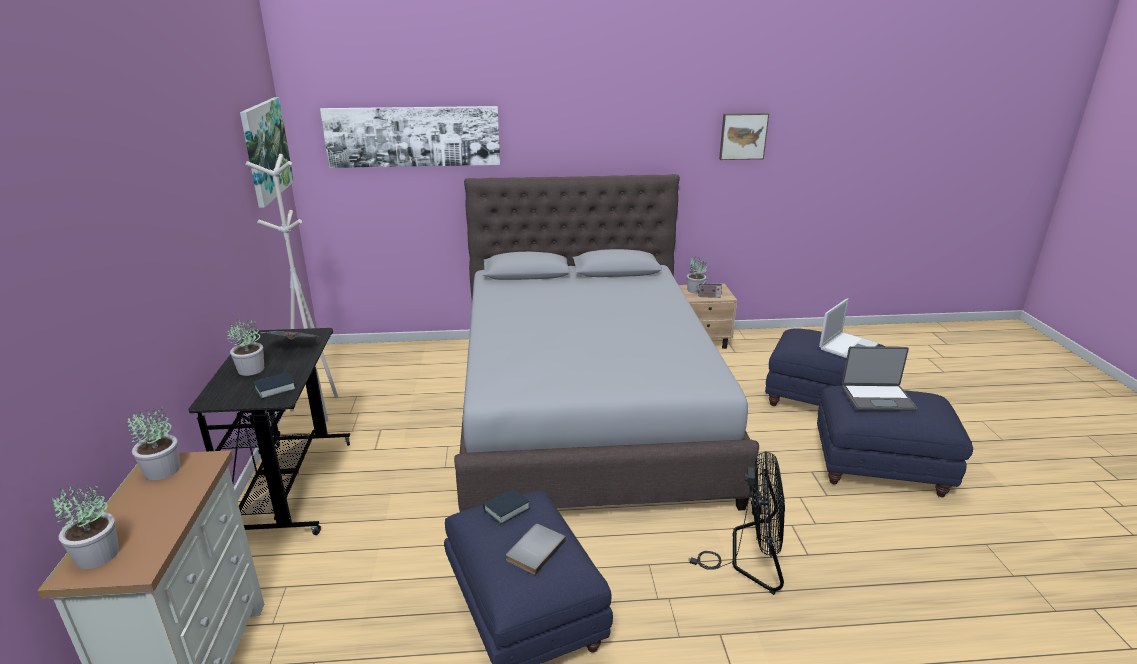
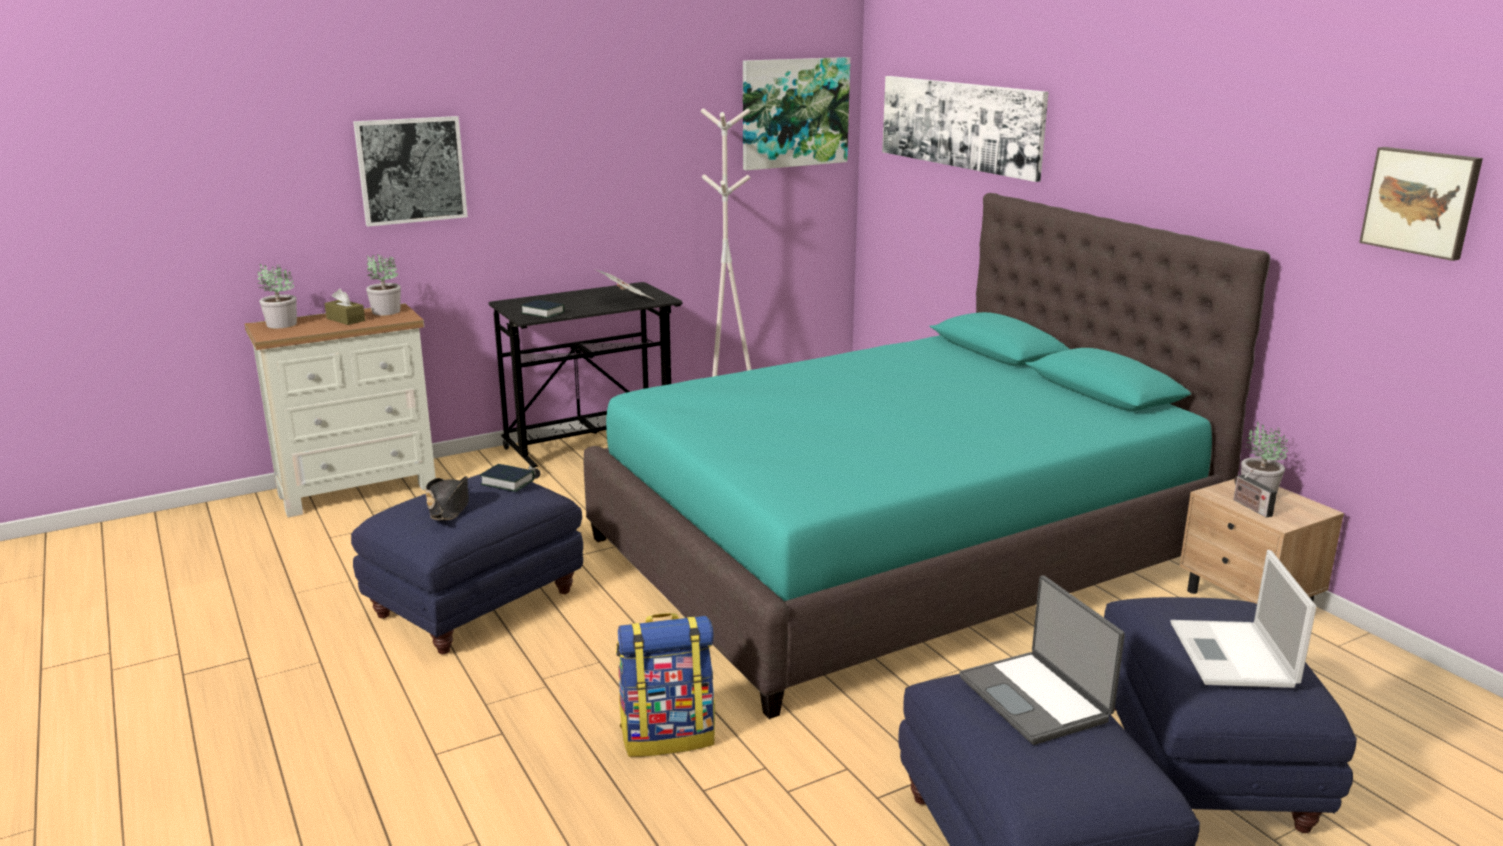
camera: 65 degrees right, 5 degrees down
potted plant [227,319,264,376] -> none
grey bed [454,174,759,512] -> turquoise bed [584,193,1270,719]
grey book [506,524,566,575] -> black hat [426,476,469,521]
black fan [688,451,785,595] -> backpack [616,613,715,757]
laptop [819,298,879,358] -> laptop turned 75 degrees clockwise [1171,550,1317,688]
none -> brown tissue box [325,289,365,325]
none -> picture [353,116,468,227]

